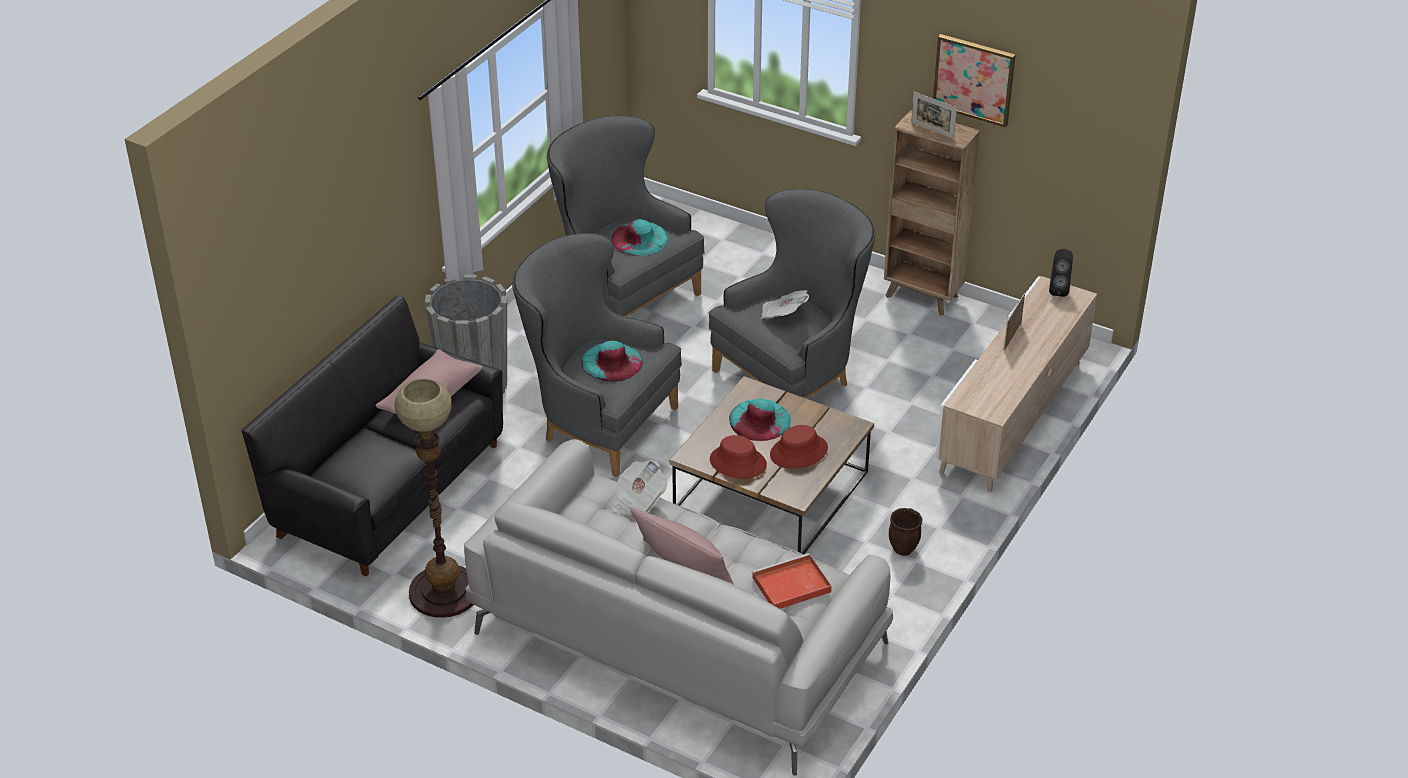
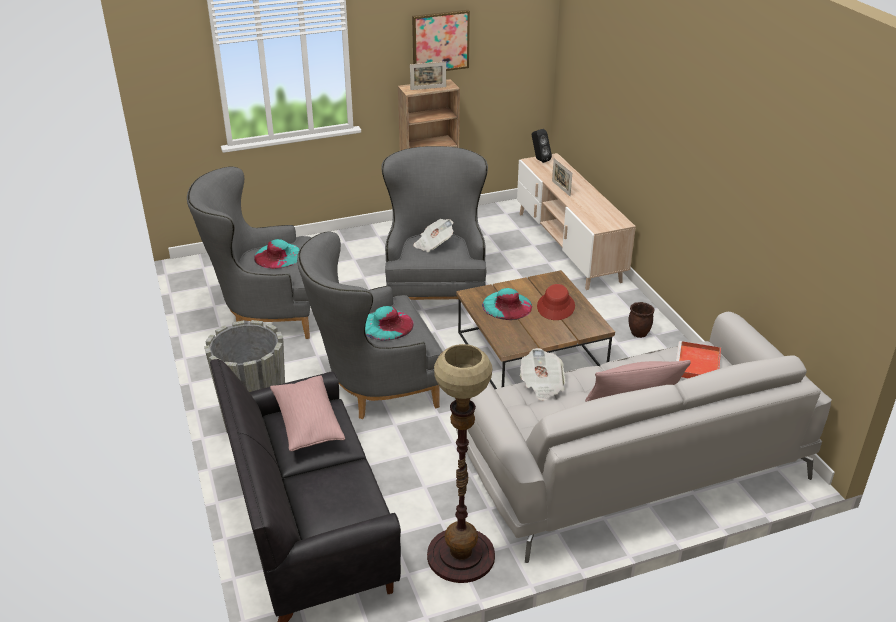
camera: 50 degrees left, 5 degrees down
red hat [710,435,767,479] -> none

